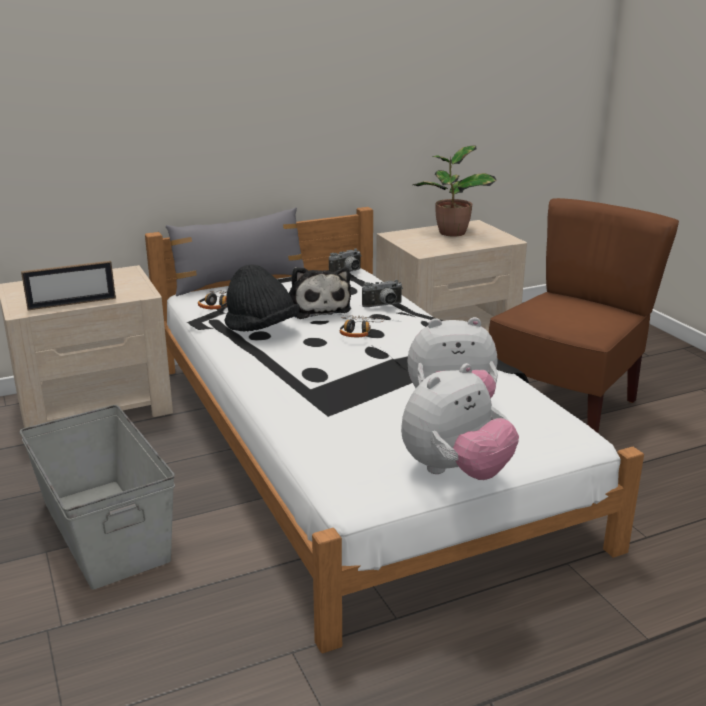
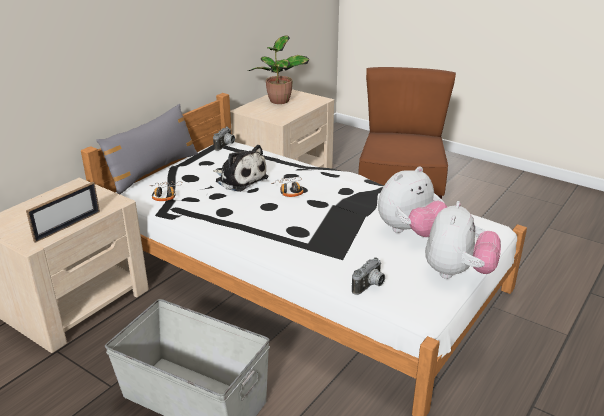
camera: 30 degrees left, 5 degrees up
black hat [224,264,300,332] -> none
camera [362,280,403,307] -> camera moved to [352,257,385,295]

